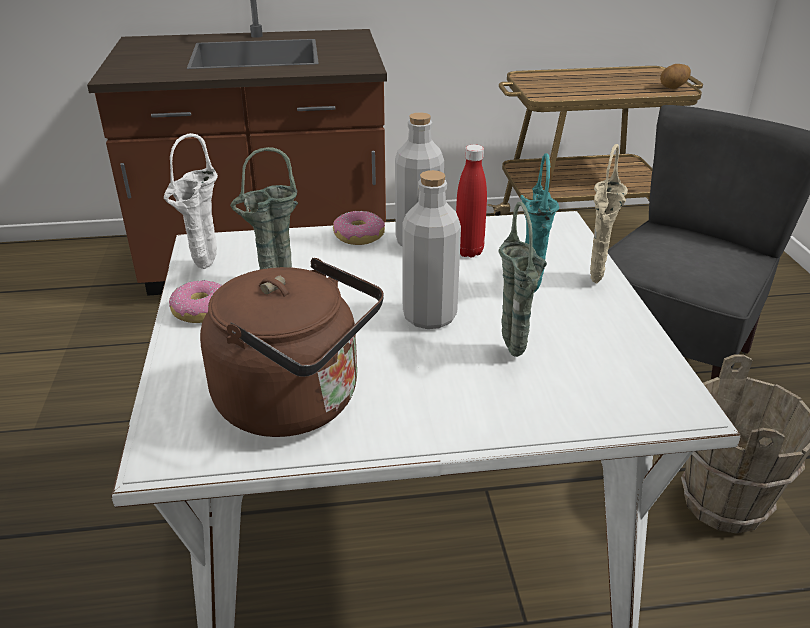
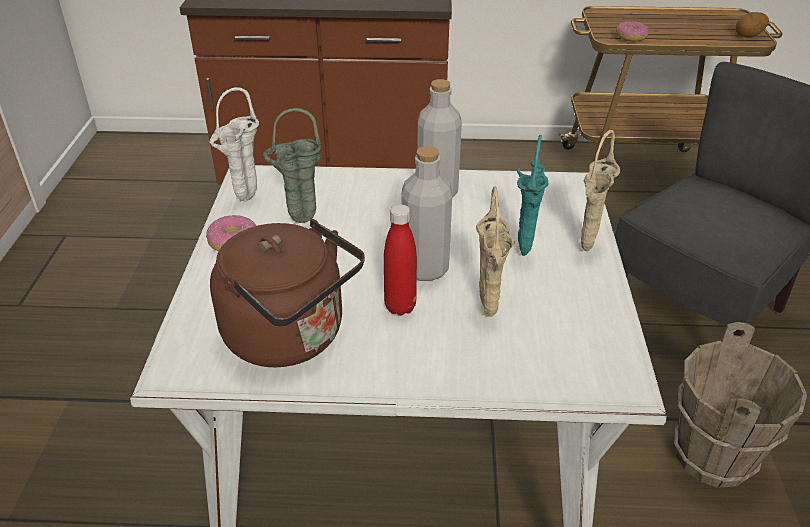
camera: 10 degrees right, 5 degrees up
donut [333,211,385,245] -> donut moved to [616,21,649,41]
red bottle [456,145,487,258] -> red bottle moved to [384,204,417,316]
green vase [498,202,547,357] -> beige vase [476,186,515,317]

